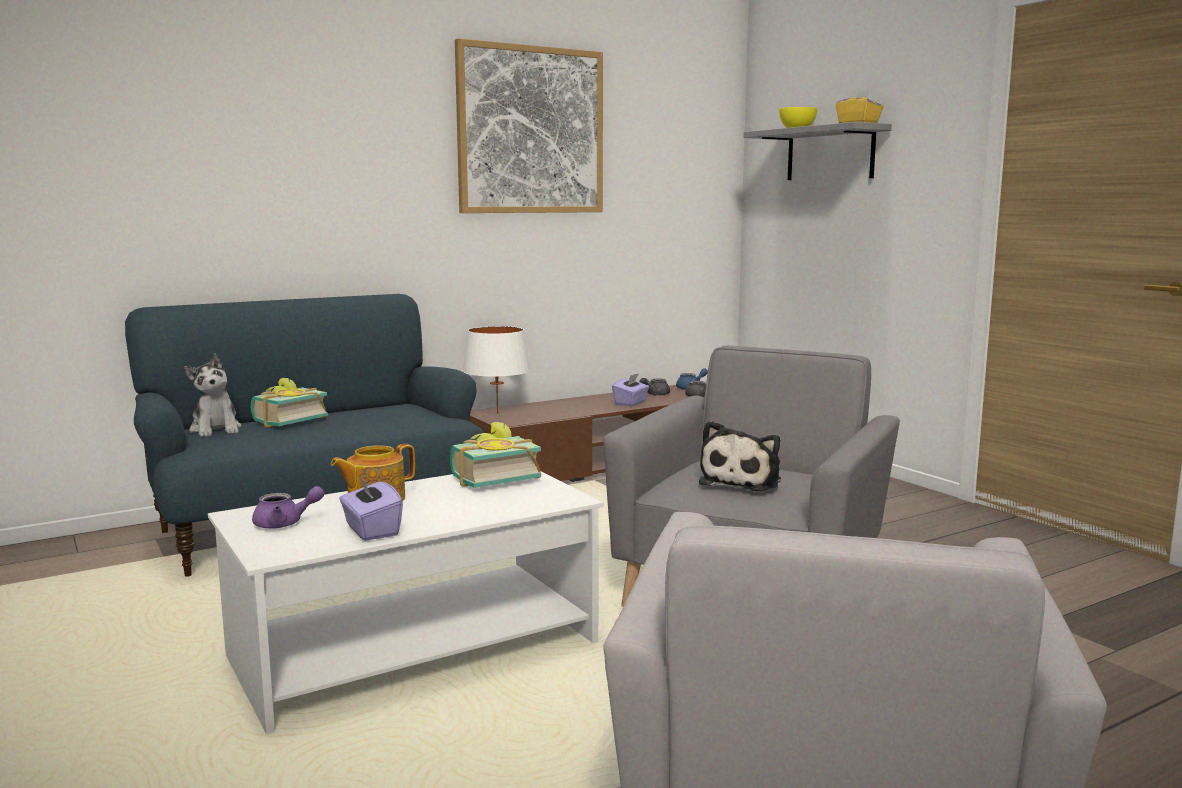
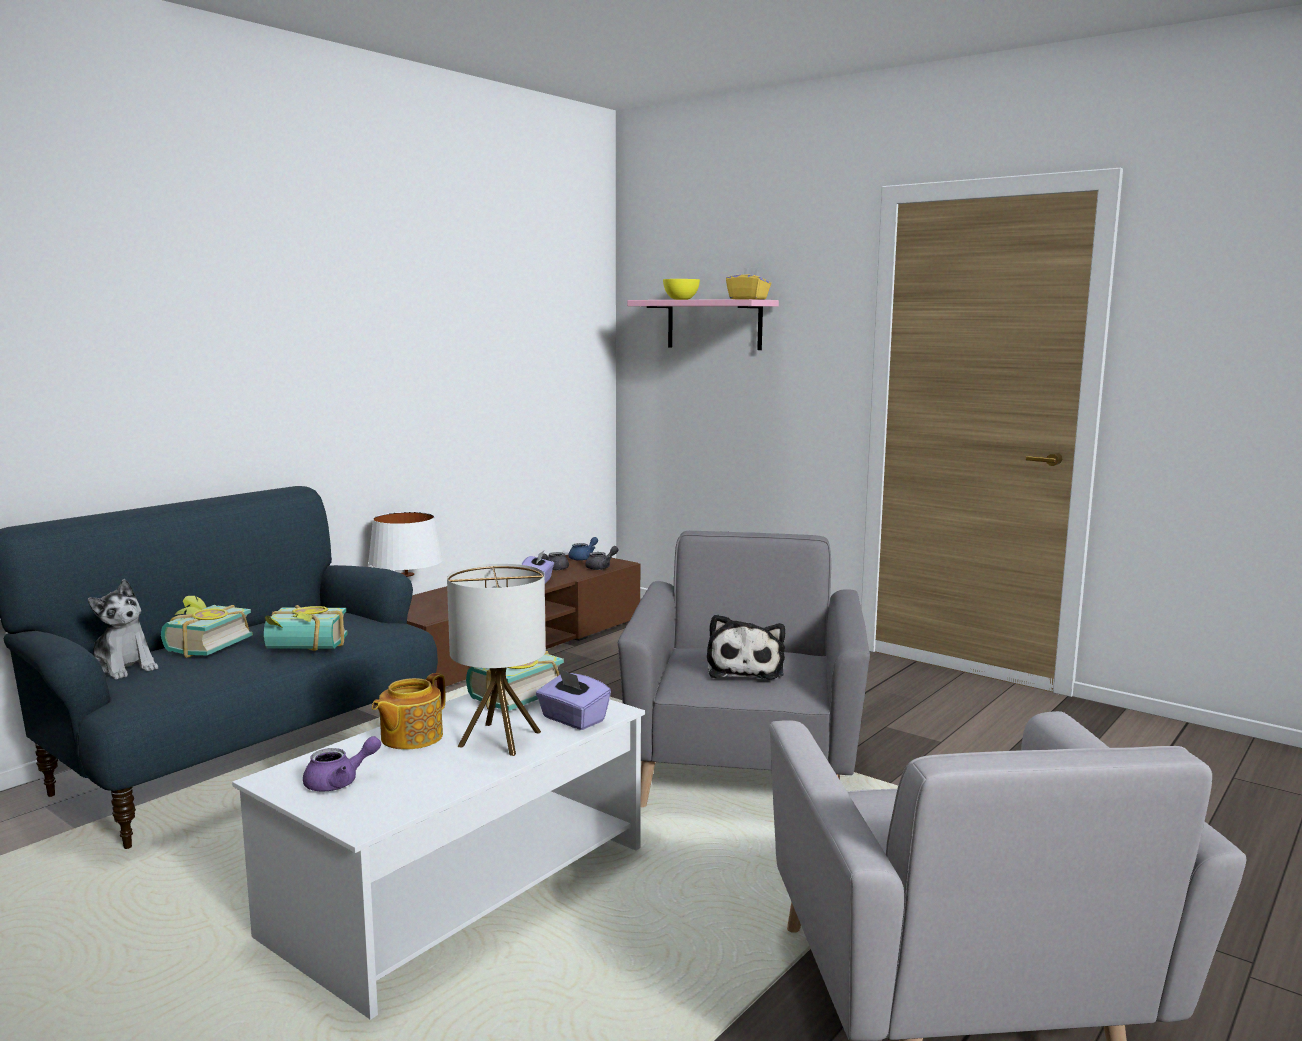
camera: 20 degrees left, 0 degrees up
purple tissue box [339,476,403,541] -> purple tissue box moved to [536,668,611,730]
picture [455,38,603,213] -> none
grey shelf [744,122,892,180] -> pink shelf [627,299,779,350]
none -> book [264,605,348,651]
none -> table lamp [447,564,546,756]

